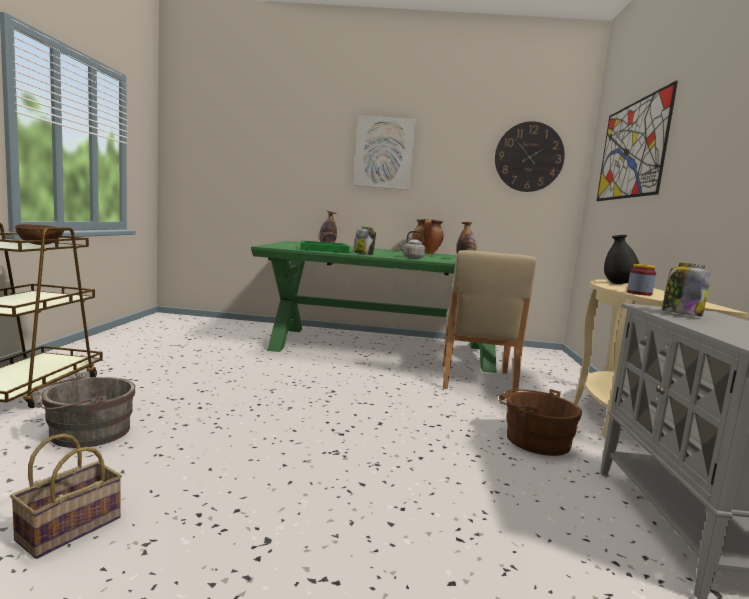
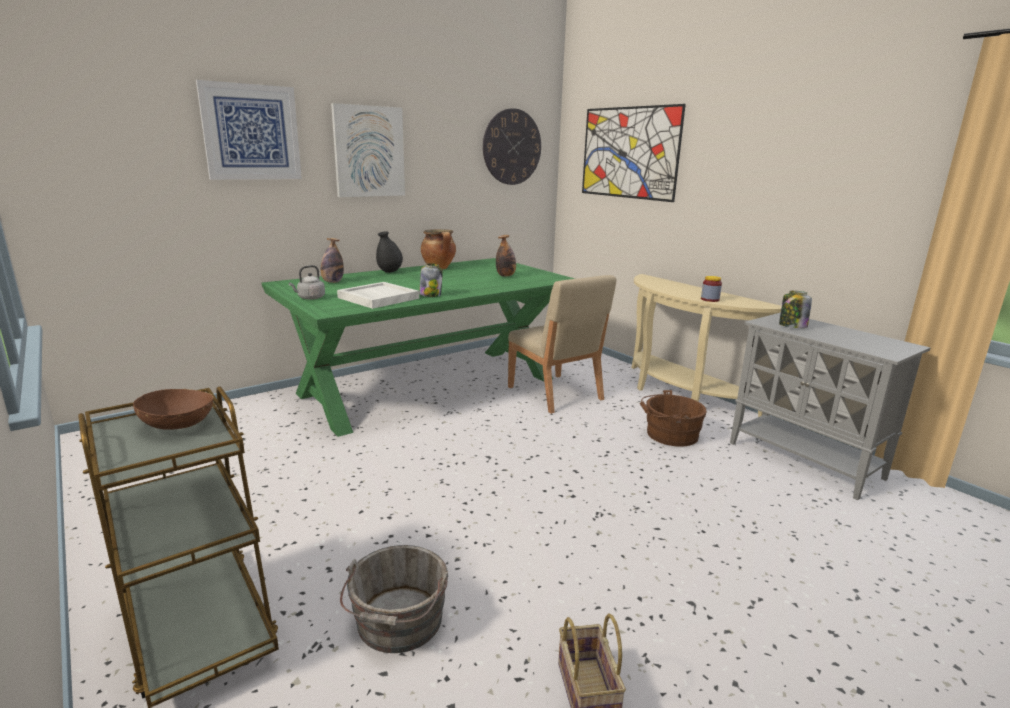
camera: 40 degrees left, 10 degrees up
green tray [300,240,350,253] -> white tray [337,282,419,309]
grey kettle [398,231,425,259] -> grey kettle moved to [289,265,325,300]
black vase [604,235,639,284] -> black vase moved to [376,231,403,273]
none -> picture [196,80,302,180]

